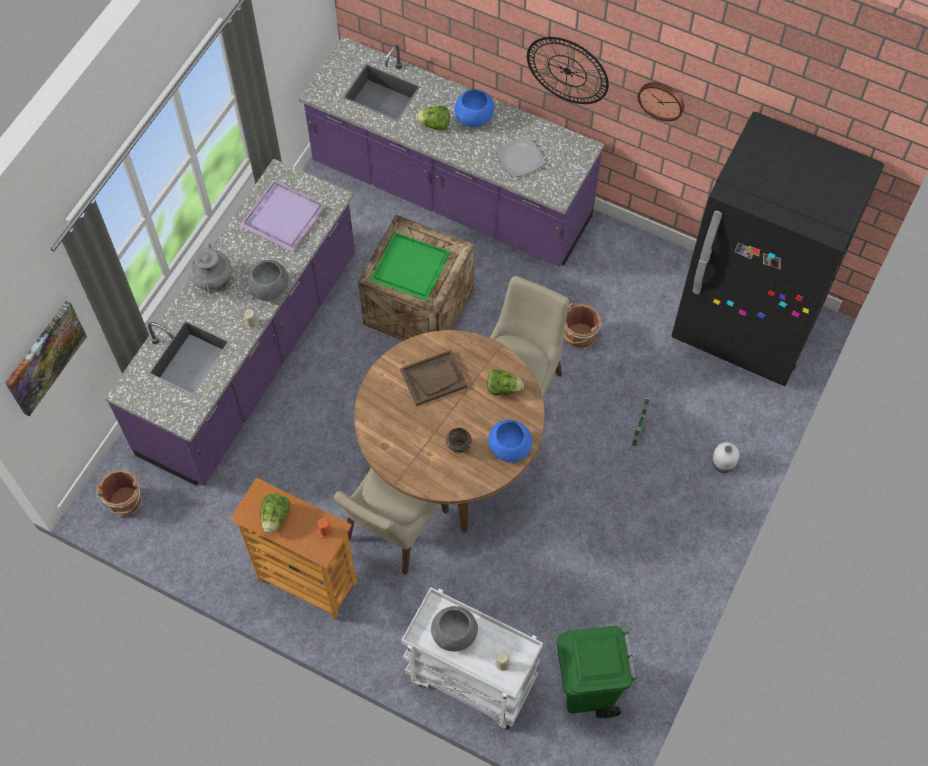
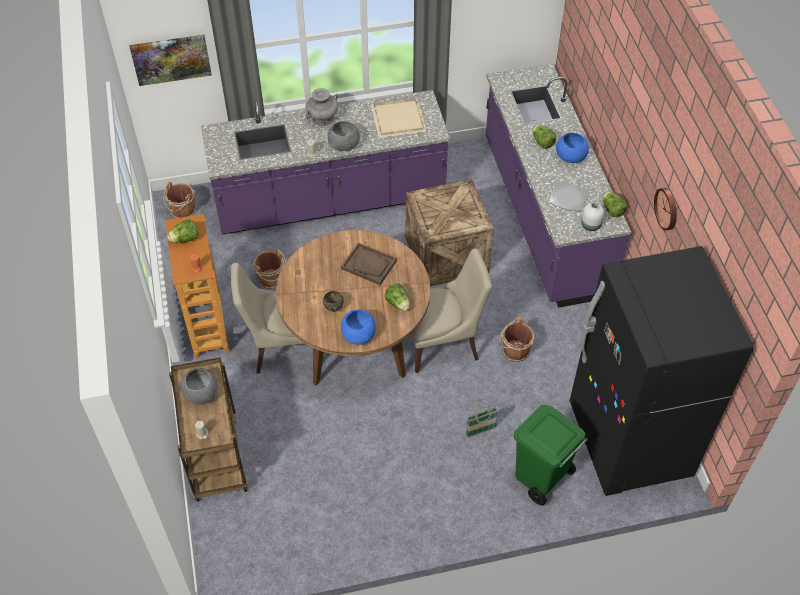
camera: 50 degrees right, 10 degrees down
purple tray [240,180,326,252] -> beige tray [371,98,427,138]
green tray [370,232,451,301] -> none
white cart [401,587,543,730] -> brown cart [169,357,248,502]
wall clock [527,37,609,104] -> none
green trash can [556,626,637,718] -> green trash can moved to [514,405,588,506]
white vase [712,442,739,473] -> white vase moved to [581,203,604,231]
none -> brown bucket [253,249,286,289]
none -> lettuce [603,192,627,217]

